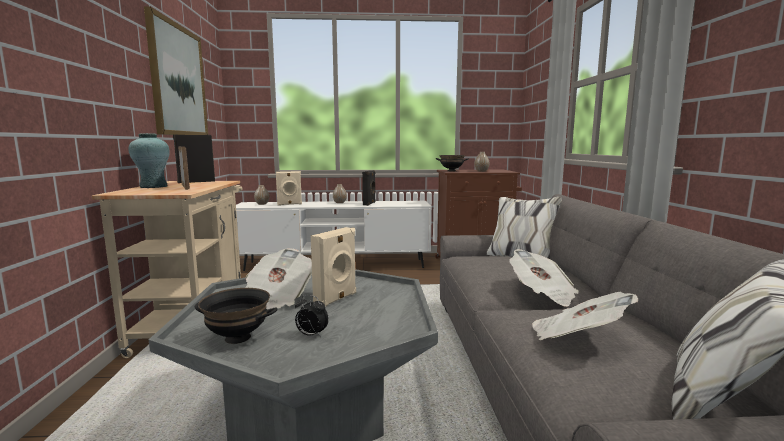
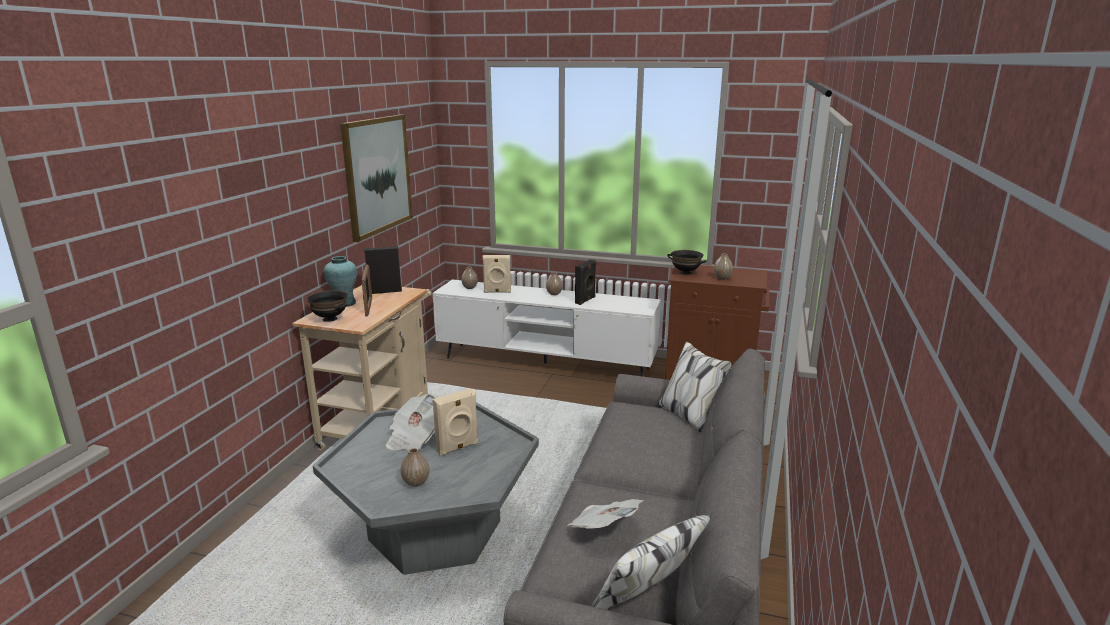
camera: 20 degrees right, 10 degrees up
black bowl [195,288,278,344] -> black bowl moved to [307,290,348,322]
alarm clock [295,295,329,337] -> vase [401,448,429,487]
newspaper [509,249,579,307] -> none

